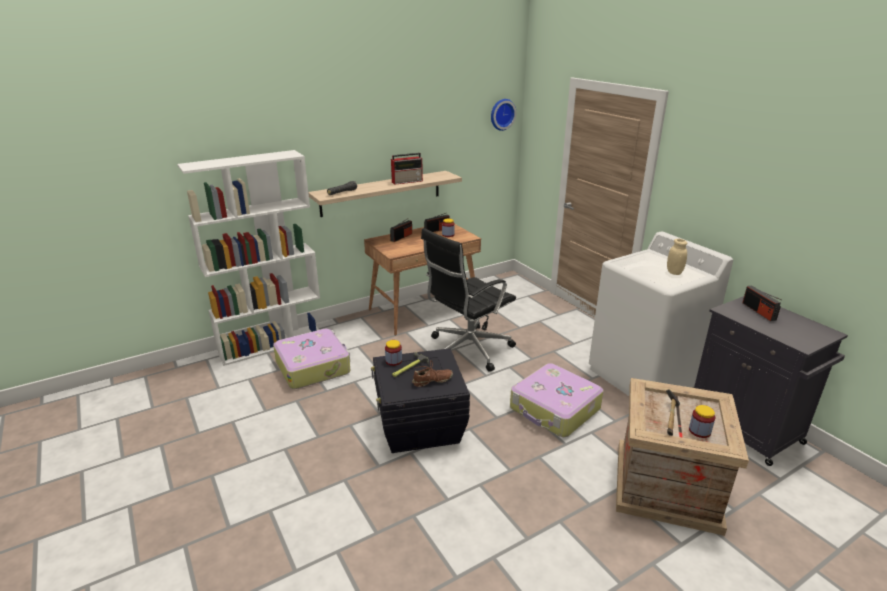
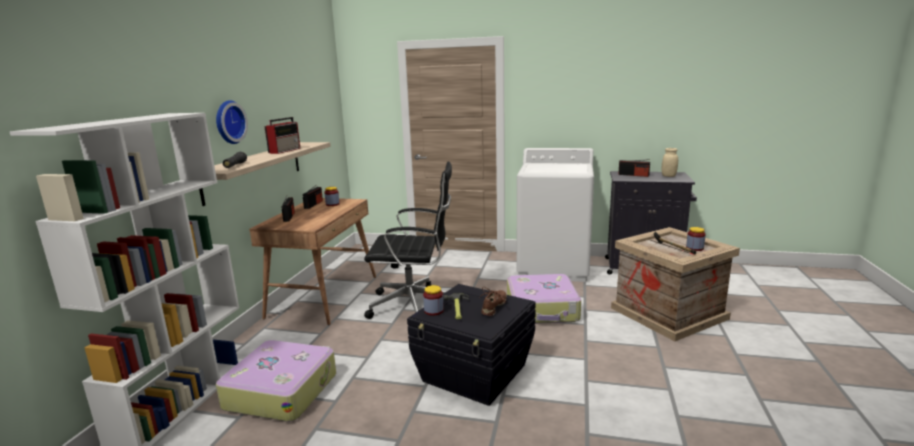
camera: 45 degrees left, 10 degrees down
black office chair [421,228,516,372] -> black office chair turned 90 degrees counterclockwise [364,162,452,319]
wall clock [491,99,516,131] -> wall clock moved to [216,100,248,144]
beige jar [667,239,687,275] -> beige jar moved to [661,148,678,177]

